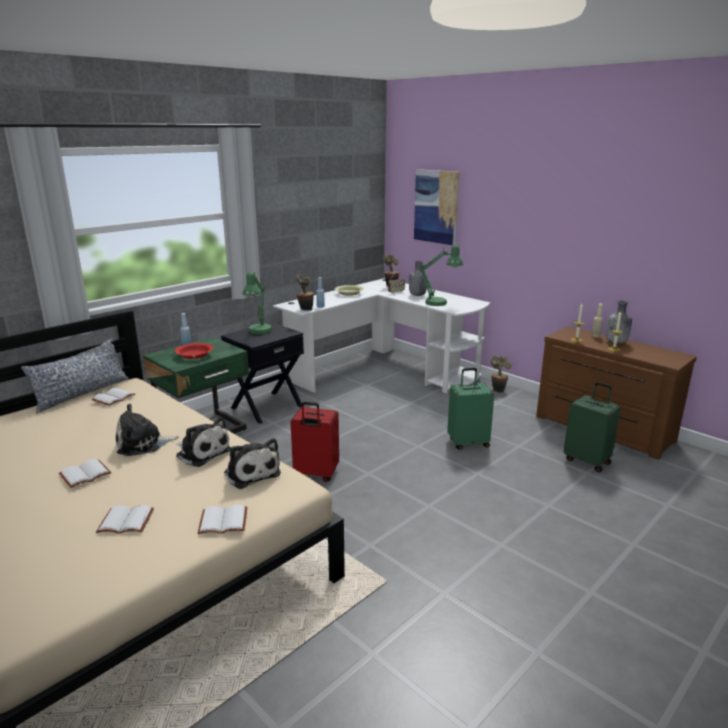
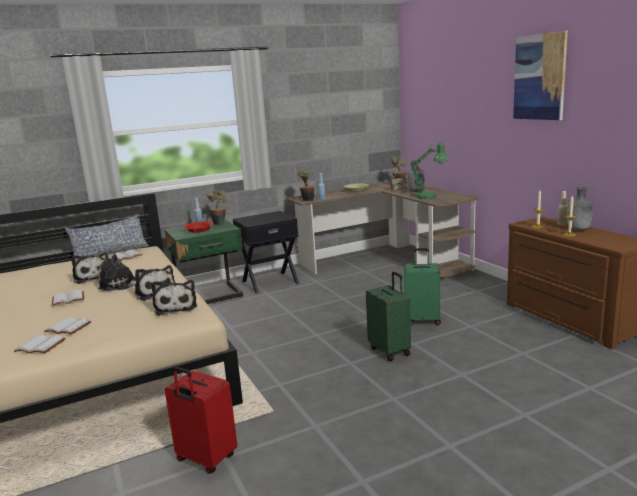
camera: 20 degrees right, 5 degrees down
white book [198,505,247,534] -> white book moved to [14,335,66,353]
green table lamp [242,272,272,334] -> none
white desk [273,278,490,394] -> brown desk [285,181,479,277]
red suitcase [291,402,339,482] -> red suitcase moved to [165,367,237,474]
picture [414,169,460,245] -> picture moved to [513,31,568,120]
potted plant [491,356,512,393] -> potted plant moved to [207,190,228,225]
green suitcase [564,382,621,472] -> green suitcase moved to [366,271,411,361]
none -> plush toy [72,252,108,284]

